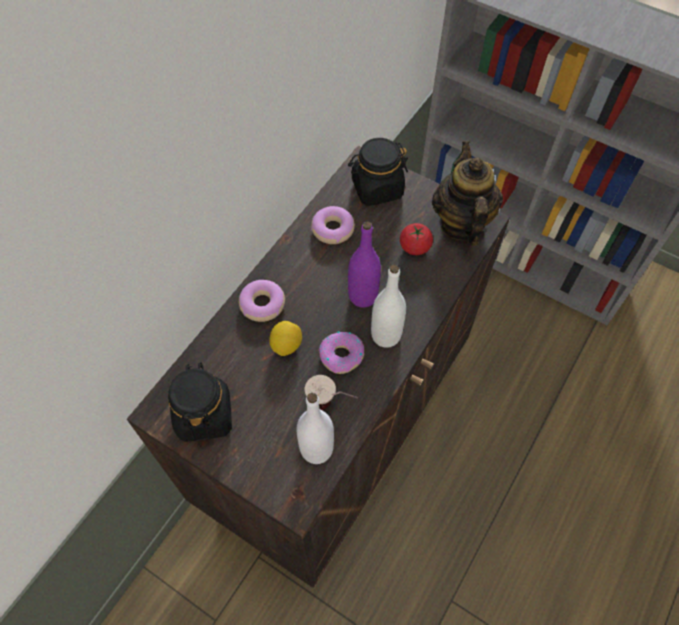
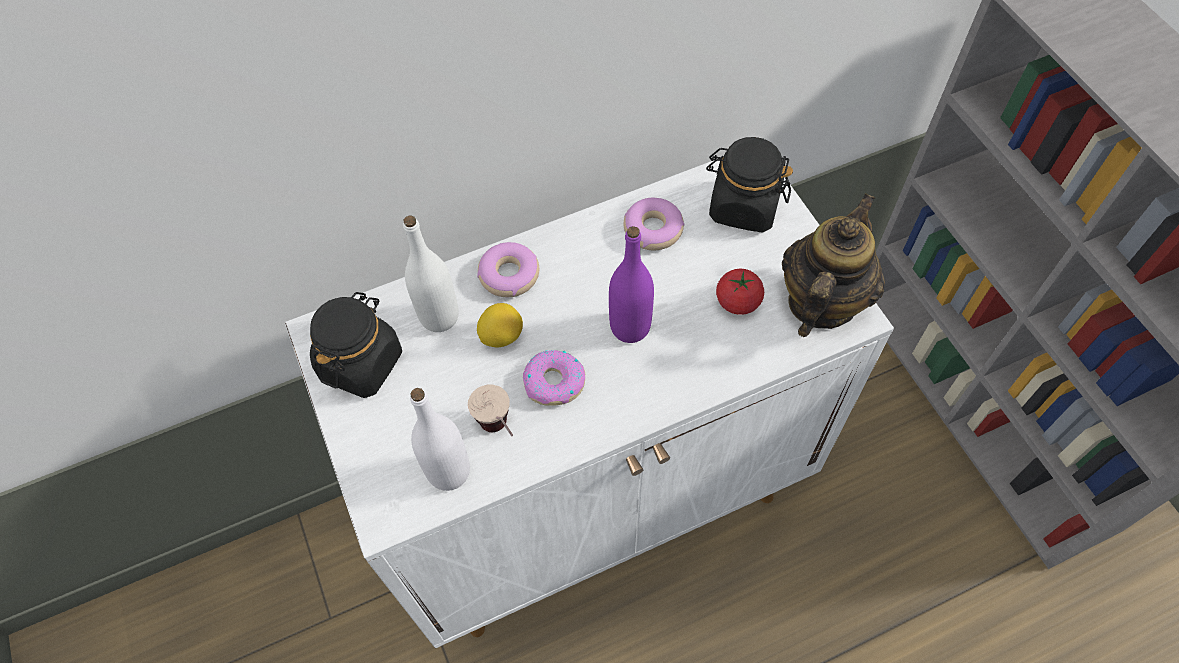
camera: 35 degrees right, 0 degrees up
brown cabinet [127,146,510,588] -> white cabinet [285,160,894,648]
white bottle [371,265,406,348] -> white bottle moved to [403,215,459,332]

